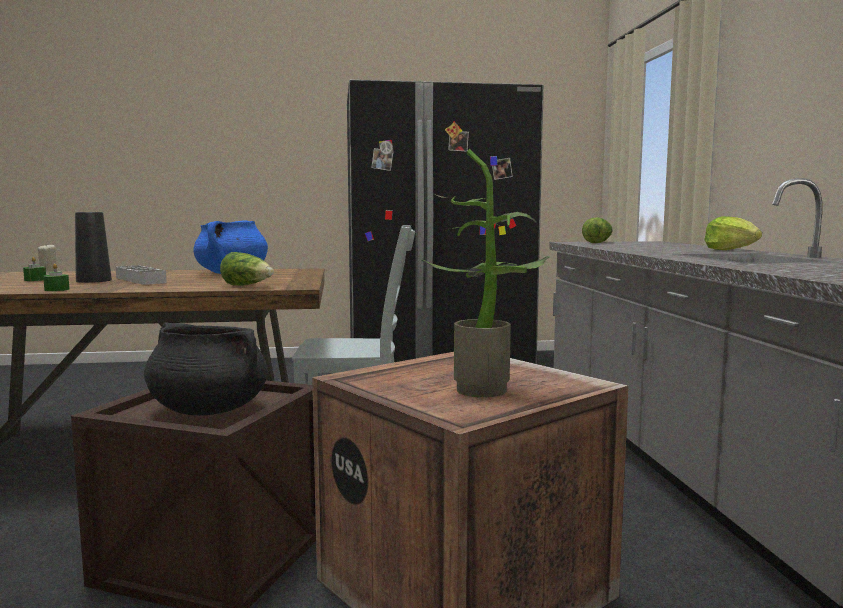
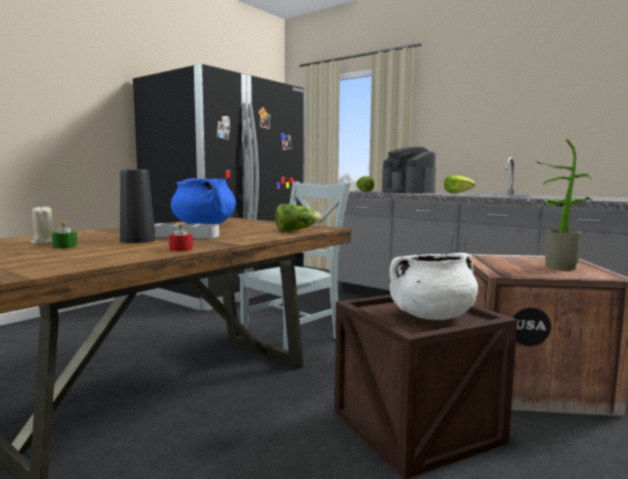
camera: 45 degrees left, 0 degrees up
green candle [43,263,69,291] -> red candle [169,222,193,251]
black cooking pot [144,322,268,415] -> white cooking pot [390,253,478,320]
none -> coffee machine [382,147,436,194]

